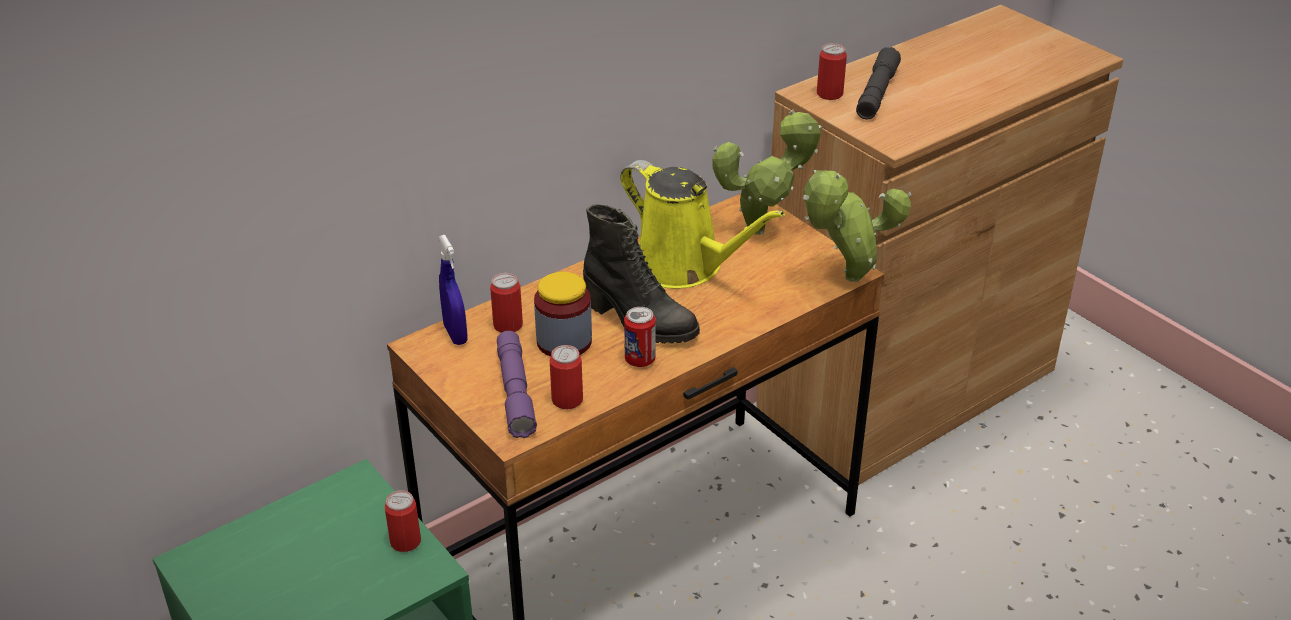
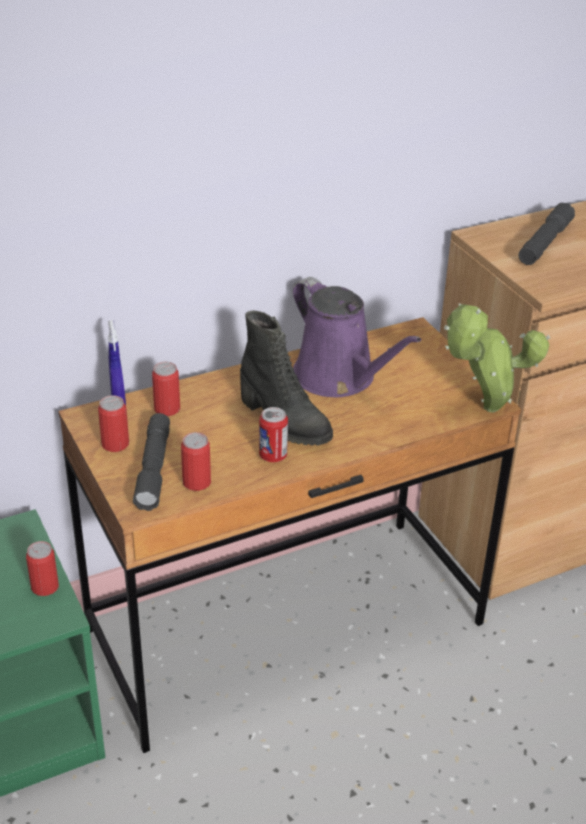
camera: 10 degrees right, 0 degrees up
purple flashlight [497,331,537,438] -> grey flashlight [133,413,170,511]
jar [534,272,592,357] -> none
yellow watering can [620,160,785,289] -> purple watering can [293,277,421,397]
potted plant [712,109,822,235] -> none
can [817,43,847,100] -> can moved to [98,395,129,452]

